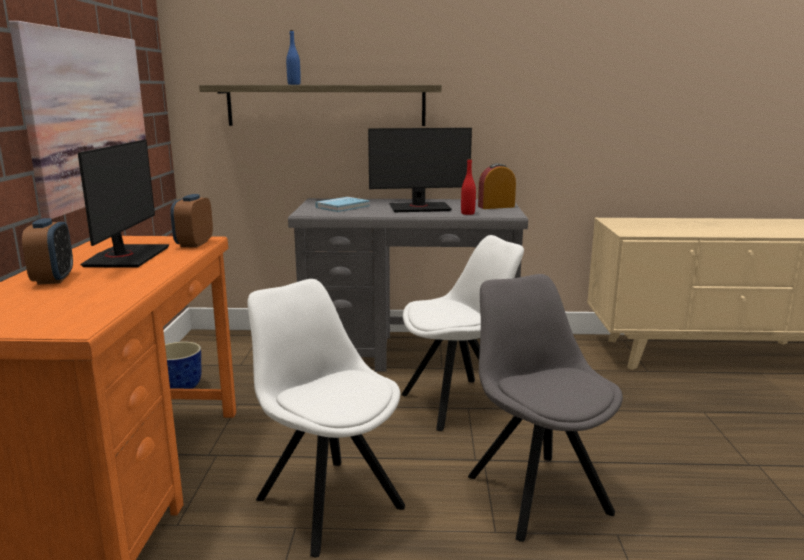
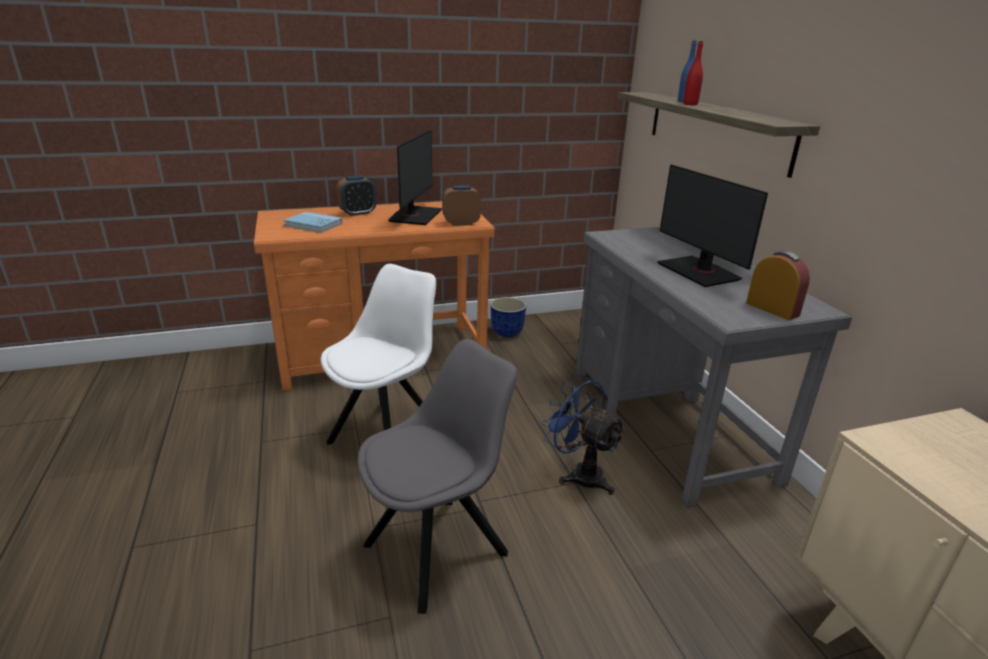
camera: 70 degrees right, 10 degrees up
picture [9,21,146,219] -> none
monitor [78,139,170,268] -> monitor turned 60 degrees counterclockwise [389,130,442,225]
blue book [315,197,370,212] -> blue book moved to [284,212,343,233]
white chair [401,235,524,431] -> blue fan [541,375,626,495]
red bottle [461,158,476,215] -> red bottle moved to [684,41,703,105]

